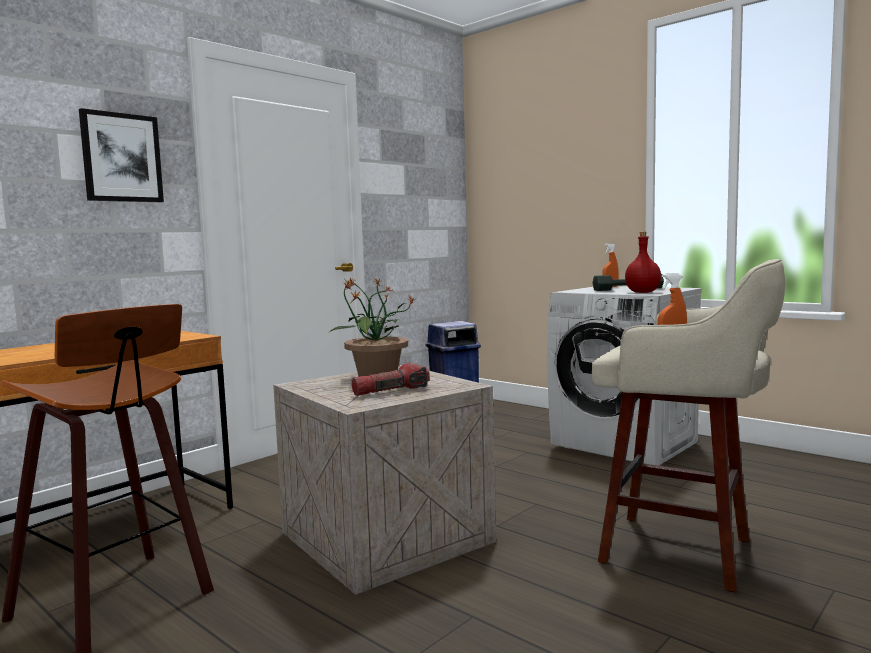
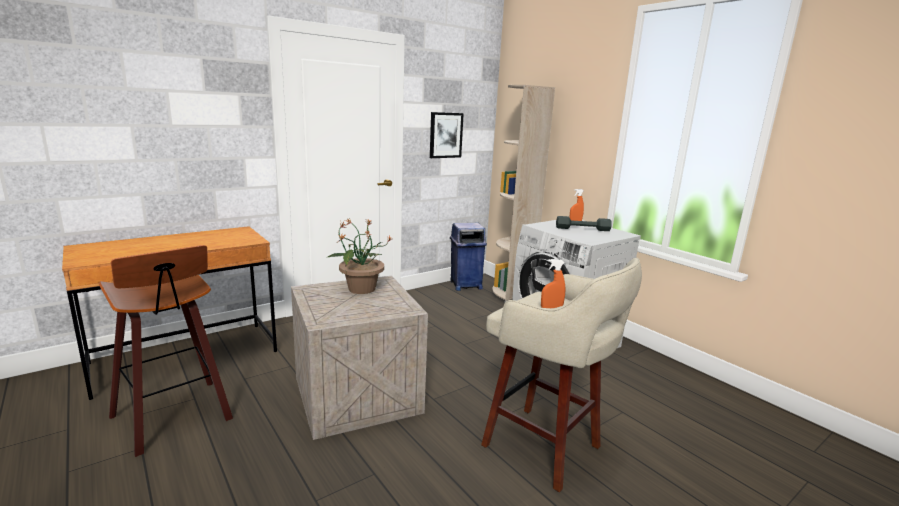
camera: 10 degrees right, 10 degrees up
picture [79,108,164,202] -> picture moved to [430,112,464,158]
flashlight [351,363,430,396] -> none
red bottle [625,232,661,293] -> none
none -> beige bookcase [492,85,555,302]

